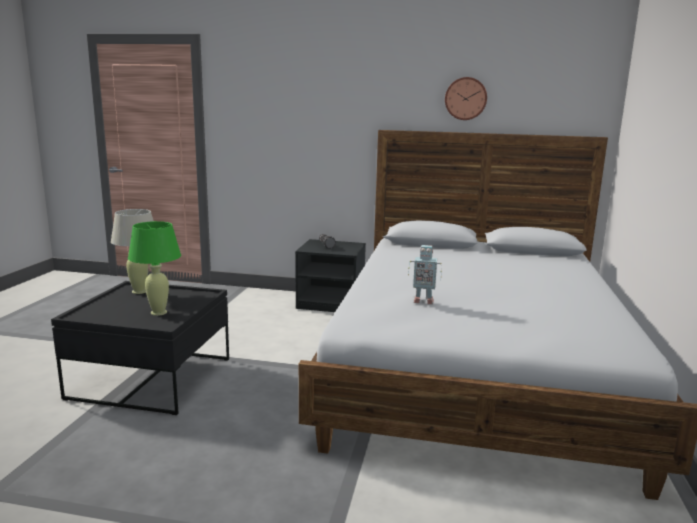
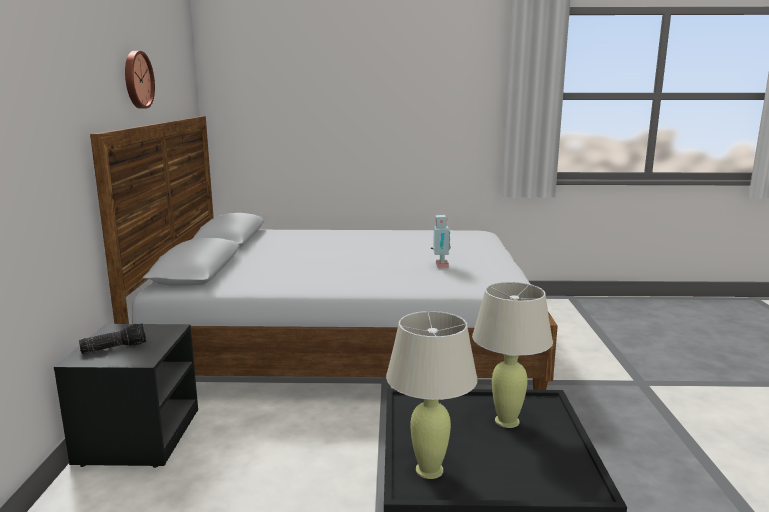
camera: 100 degrees left, 0 degrees up
green table lamp [128,221,181,316] -> beige table lamp [472,282,553,428]

